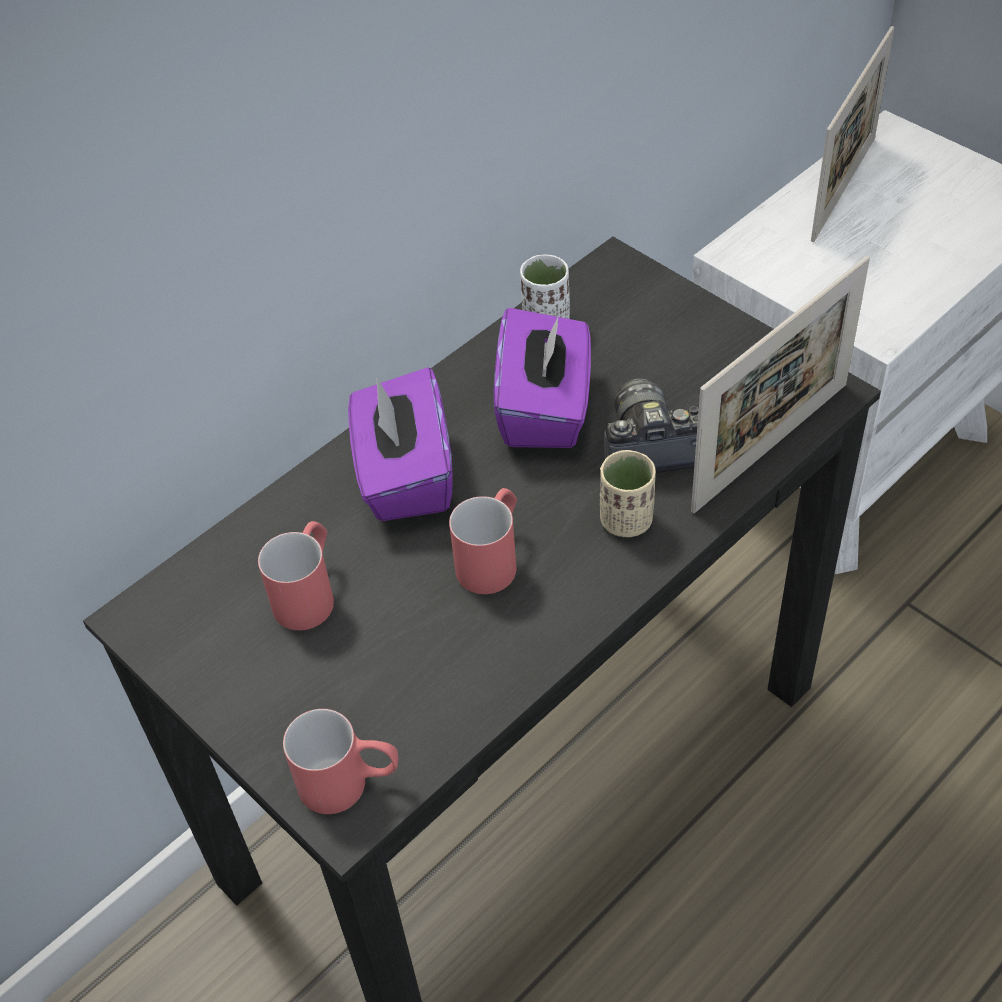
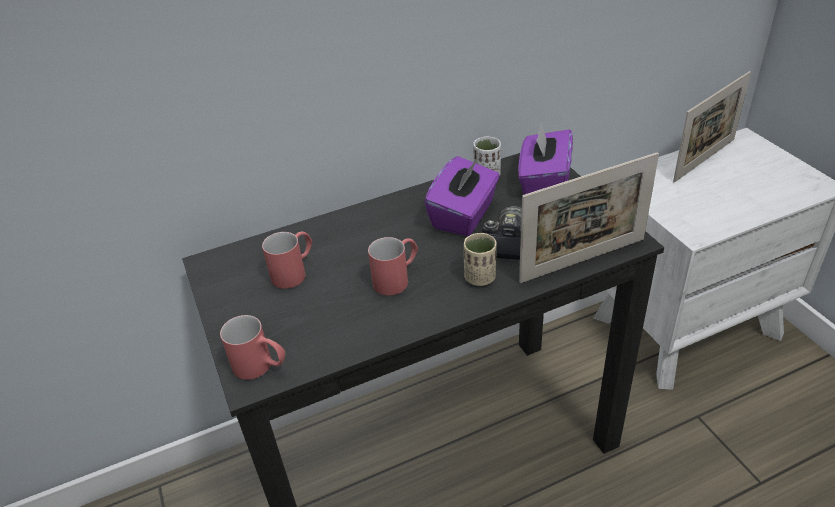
camera: 20 degrees right, 10 degrees down
purple tissue box [348,367,453,521] -> purple tissue box moved to [518,122,573,195]

